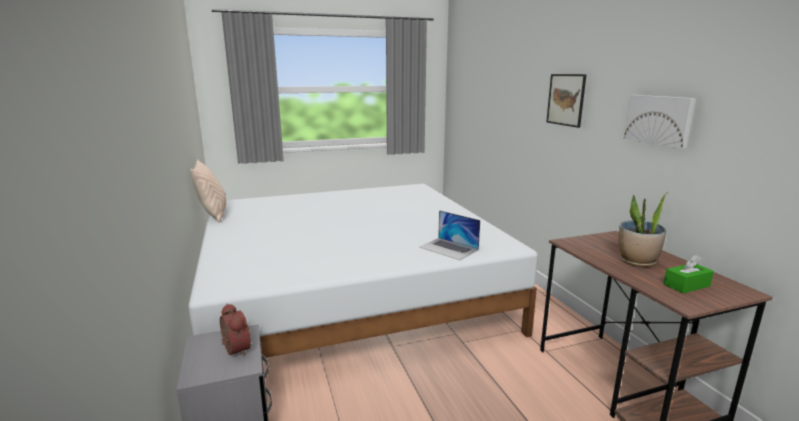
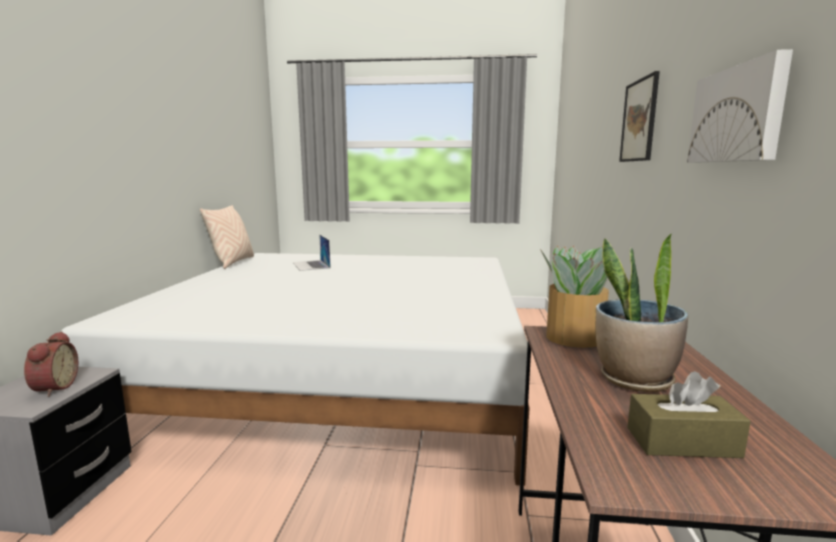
camera: 25 degrees right, 5 degrees down
laptop [420,210,480,260] -> laptop moved to [293,234,331,271]
green tissue box [664,255,714,294] -> brown tissue box [627,371,751,458]
none -> potted plant [540,246,609,348]

